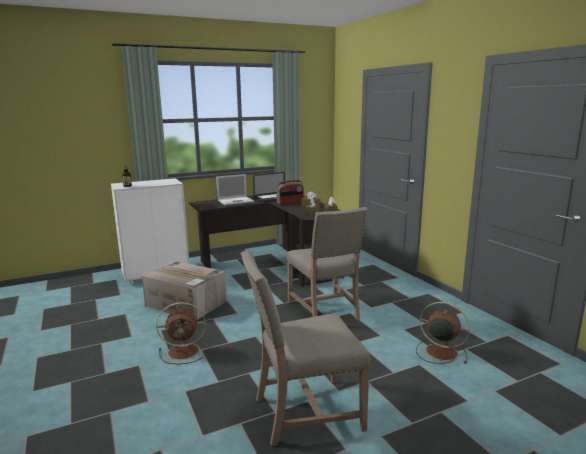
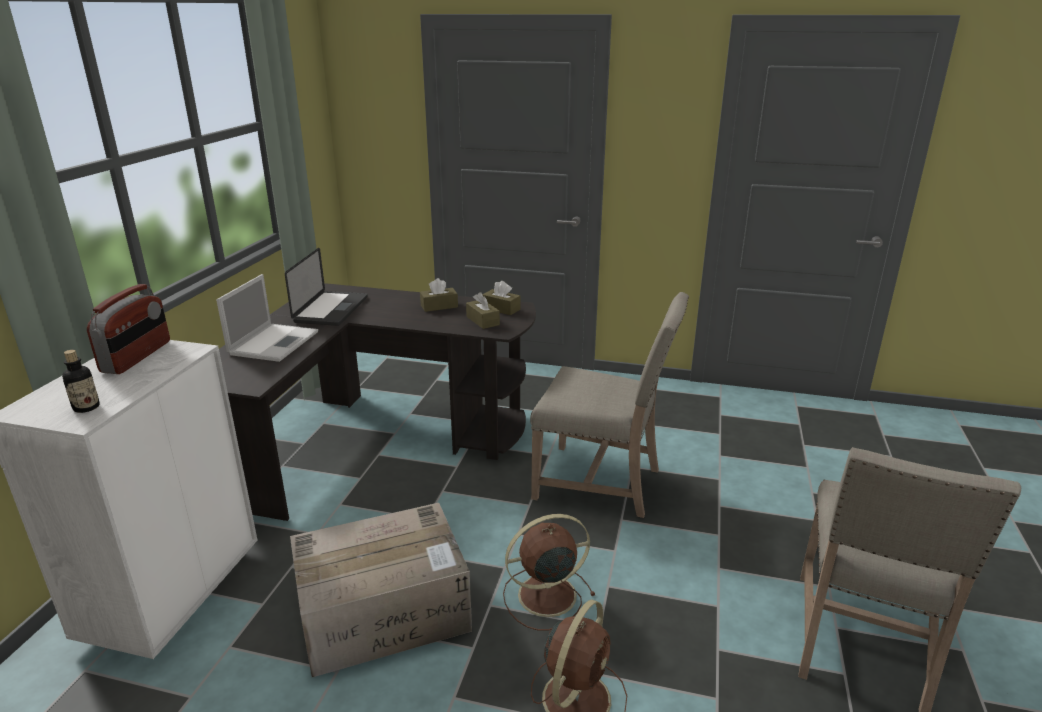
camera: 50 degrees left, 10 degrees up
radio [277,180,304,205] -> radio moved to [87,284,170,374]
brown fan [416,302,470,364] -> brown fan moved to [503,514,595,631]

